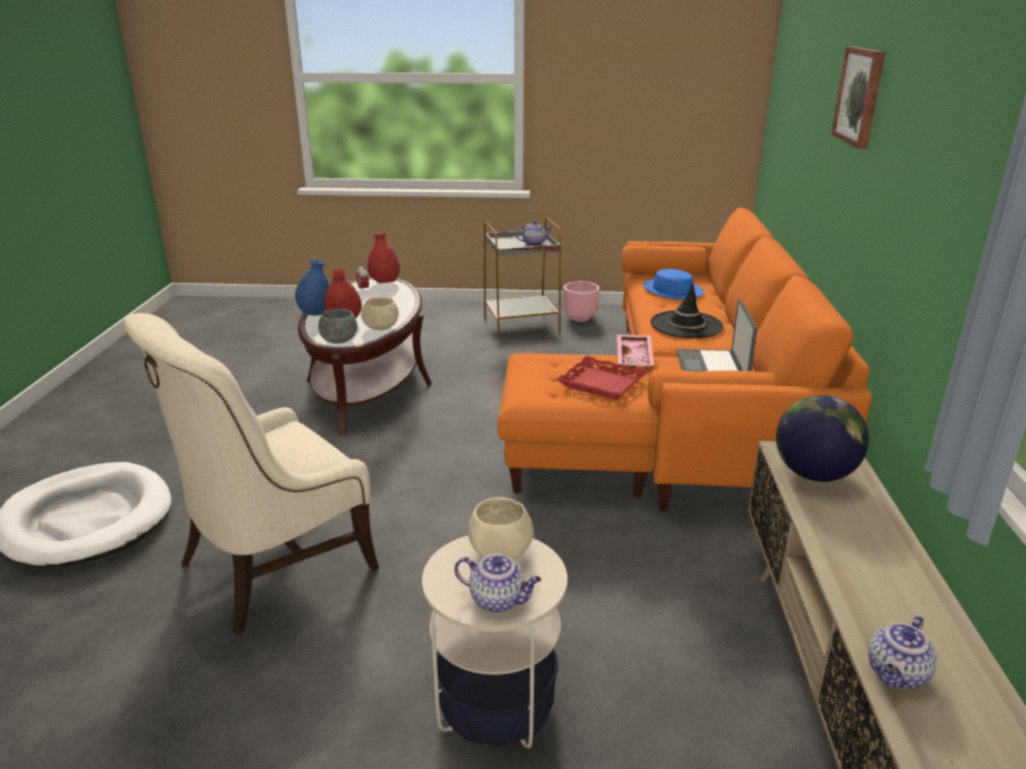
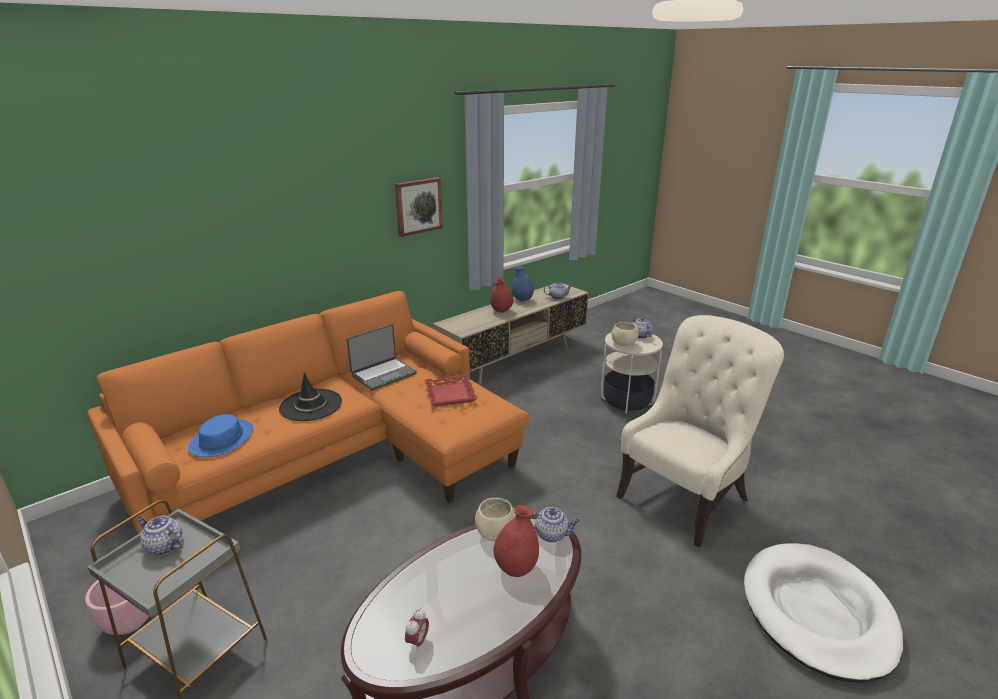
camera: 135 degrees left, 0 degrees up
beige armchair [124,313,379,635] -> beige armchair turned 45 degrees counterclockwise [616,315,784,548]
blue vase [295,260,329,316] -> blue vase moved to [512,266,534,301]
grey bowl [318,309,357,344] -> teapot [533,507,580,542]
red vase [368,233,400,283] -> red vase moved to [490,277,513,312]
pink tray [617,335,654,368] -> none
globe [776,395,869,482] -> none
picture [831,46,885,149] -> picture moved to [395,177,443,237]

